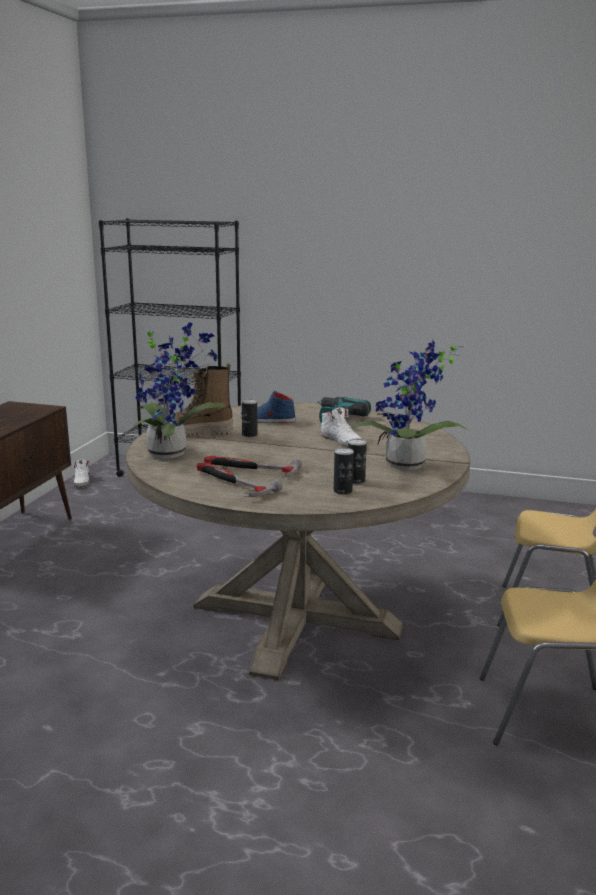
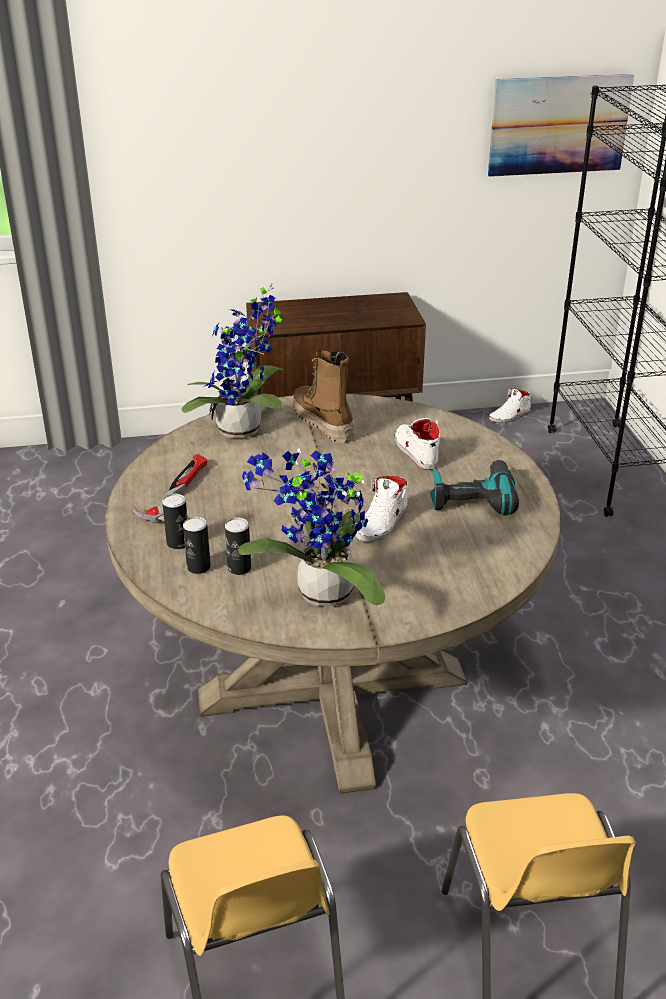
camera: 65 degrees right, 15 degrees up
hammer [204,455,302,478] -> none
blue shoe [240,391,296,423] -> white shoe [395,418,440,470]
can [242,399,258,437] -> can moved to [162,494,188,549]
none -> picture [488,74,634,177]

